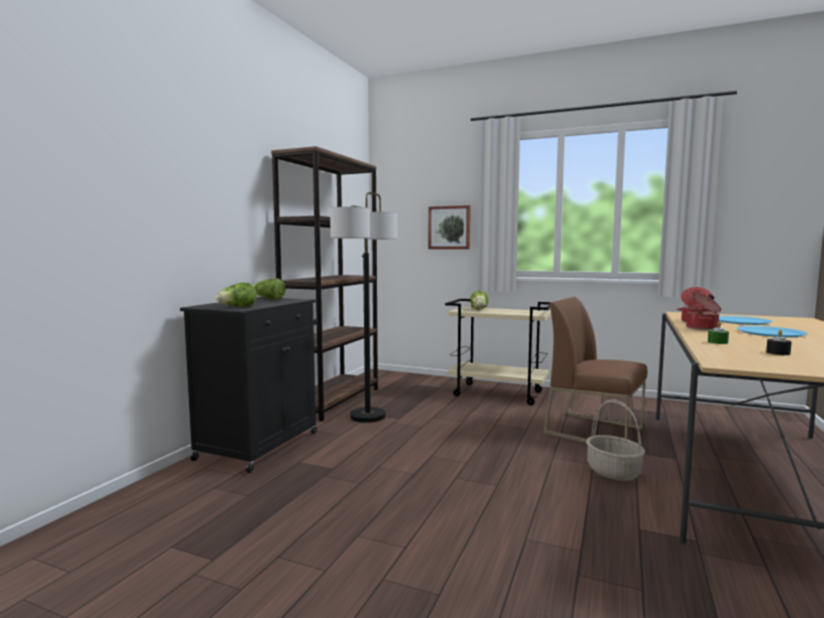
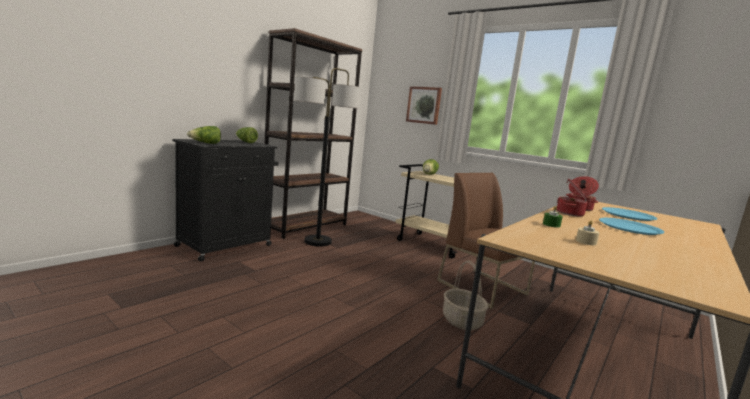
camera: 15 degrees right, 5 degrees up
black candle [766,330,792,355] -> beige candle [576,221,600,245]

